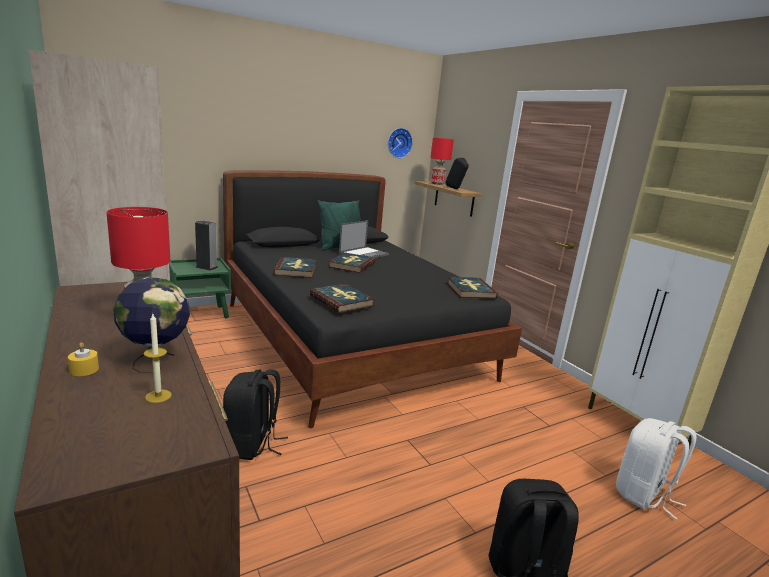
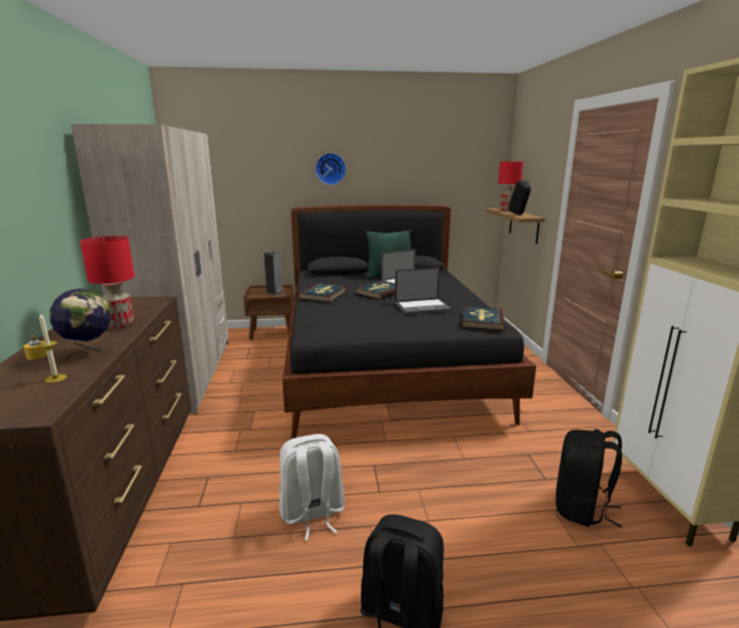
camera: 25 degrees right, 0 degrees up
green nightstand [169,258,231,319] -> brown nightstand [244,284,294,340]
black backpack [223,369,288,460] -> black backpack moved to [555,429,622,527]
book [310,283,375,313] -> none
wall clock [388,128,413,158] -> wall clock moved to [315,153,346,185]
white backpack [616,418,697,520] -> white backpack moved to [279,434,344,541]
none -> laptop [395,267,452,315]

